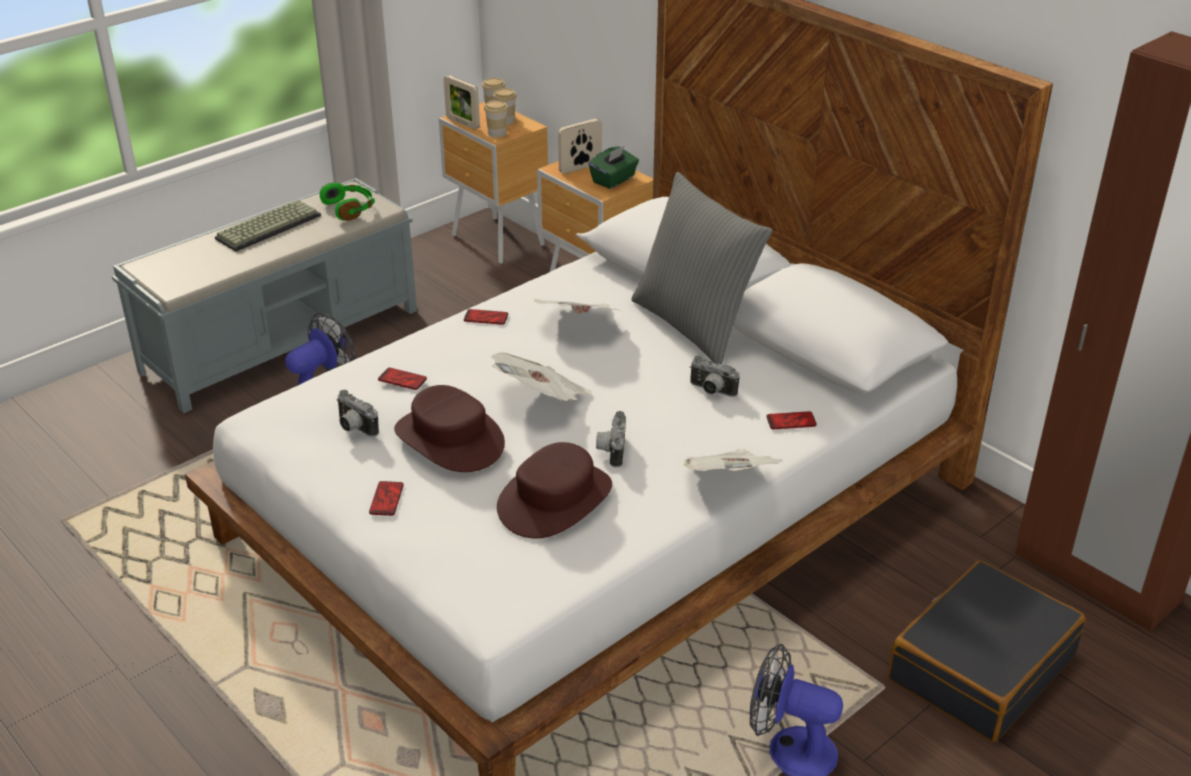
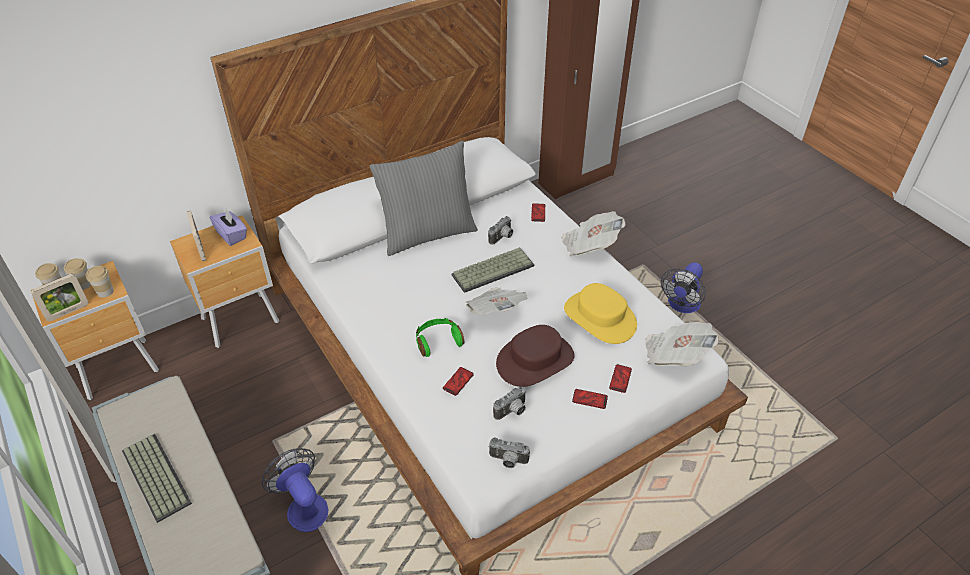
camera: 80 degrees left, 10 degrees up
green headphones [320,182,375,221] -> green headphones moved to [416,318,464,357]
phone [464,309,508,325] -> phone moved to [609,364,632,393]
brown hat [497,442,612,538] -> yellow hat [564,283,637,344]
newspaper [534,299,620,314] -> newspaper moved to [645,321,719,367]
green tissue box [589,146,639,189] -> purple tissue box [210,209,247,246]
camera [596,411,626,467] -> camera moved to [488,438,530,468]
black suitcase [888,560,1086,742] -> none
none -> keyboard [451,247,534,293]

